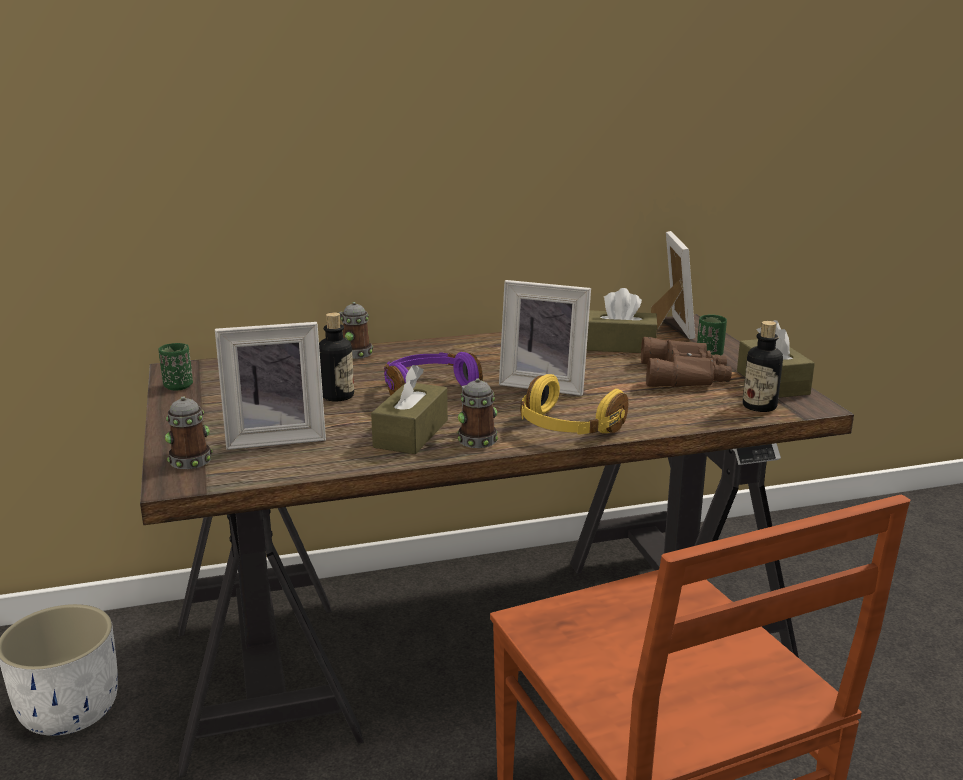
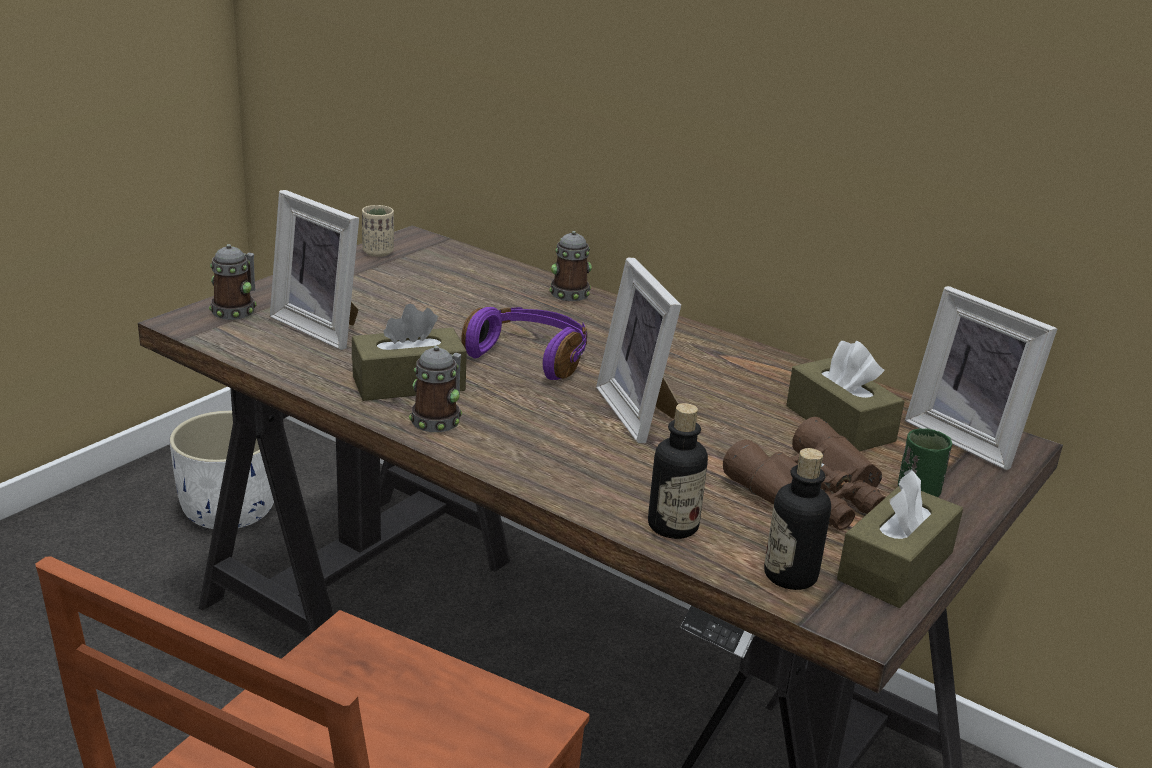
camera: 50 degrees right, 5 degrees up
green cup [158,343,193,391] -> beige cup [362,205,394,257]
bottle [319,312,354,401] -> bottle moved to [648,403,708,539]
yellow headphones [520,374,628,435] -> none
picture frame [651,231,695,339] -> picture frame turned 90 degrees clockwise [905,286,1057,470]

